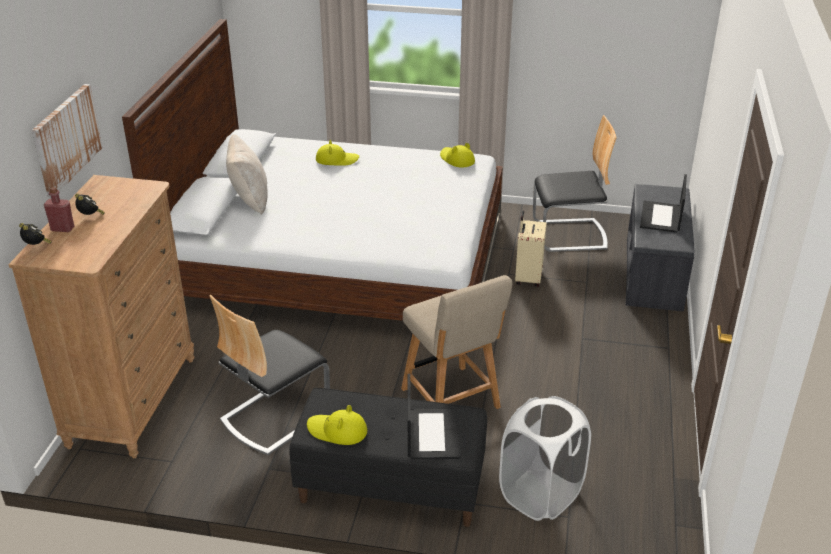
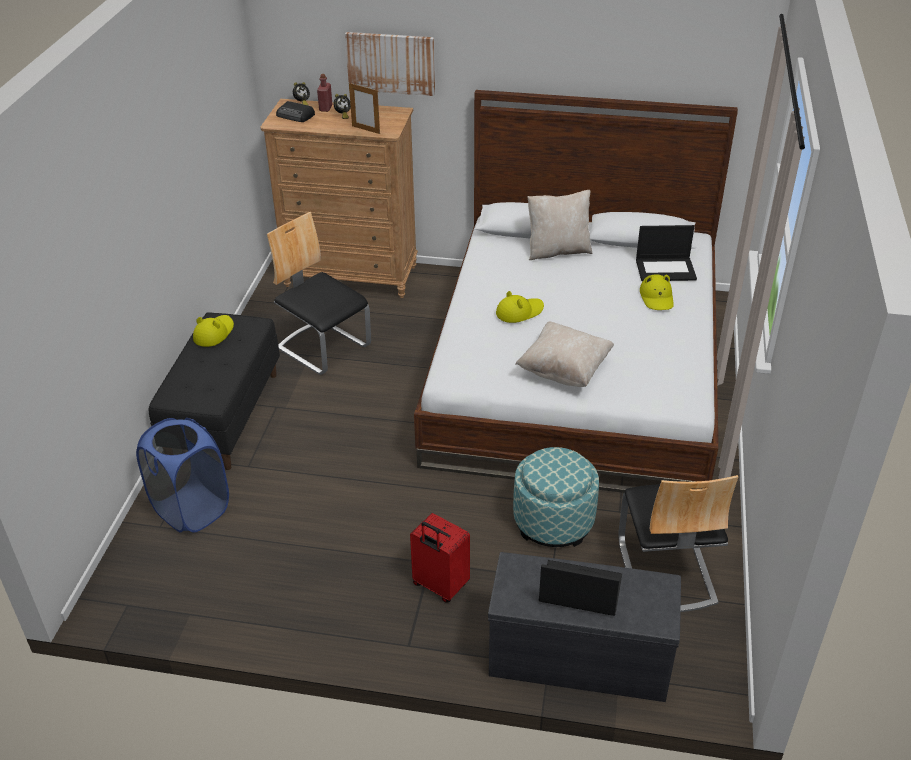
camera: 90 degrees right, 5 degrees up
beige chair [401,275,512,409] -> none
laptop [408,374,460,459] -> laptop moved to [636,225,697,281]
yellow hat [440,143,475,168] -> yellow hat moved to [496,291,544,323]
white laundry basket [499,396,591,521] -> blue laundry basket [136,418,229,533]
beige suitcase [515,210,547,287] -> ottoman [513,447,599,547]
none -> radio [276,101,315,122]
none -> picture frame [349,83,380,134]
none -> red suitcase [410,513,470,603]
none -> beige pillow [515,322,614,387]

